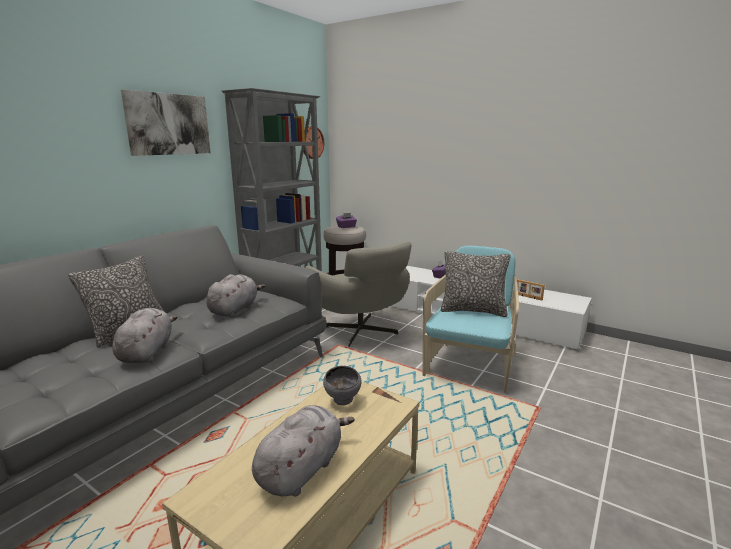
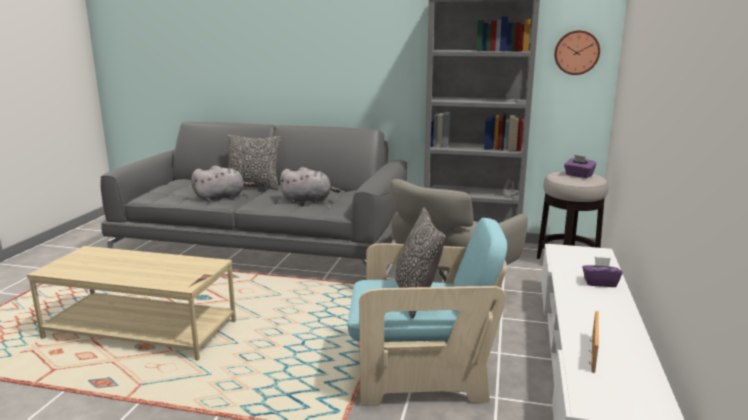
camera: 70 degrees right, 0 degrees up
picture [121,90,211,156] -> none
grey plush toy [252,405,355,496] -> none
grey bowl [323,366,362,405] -> none

